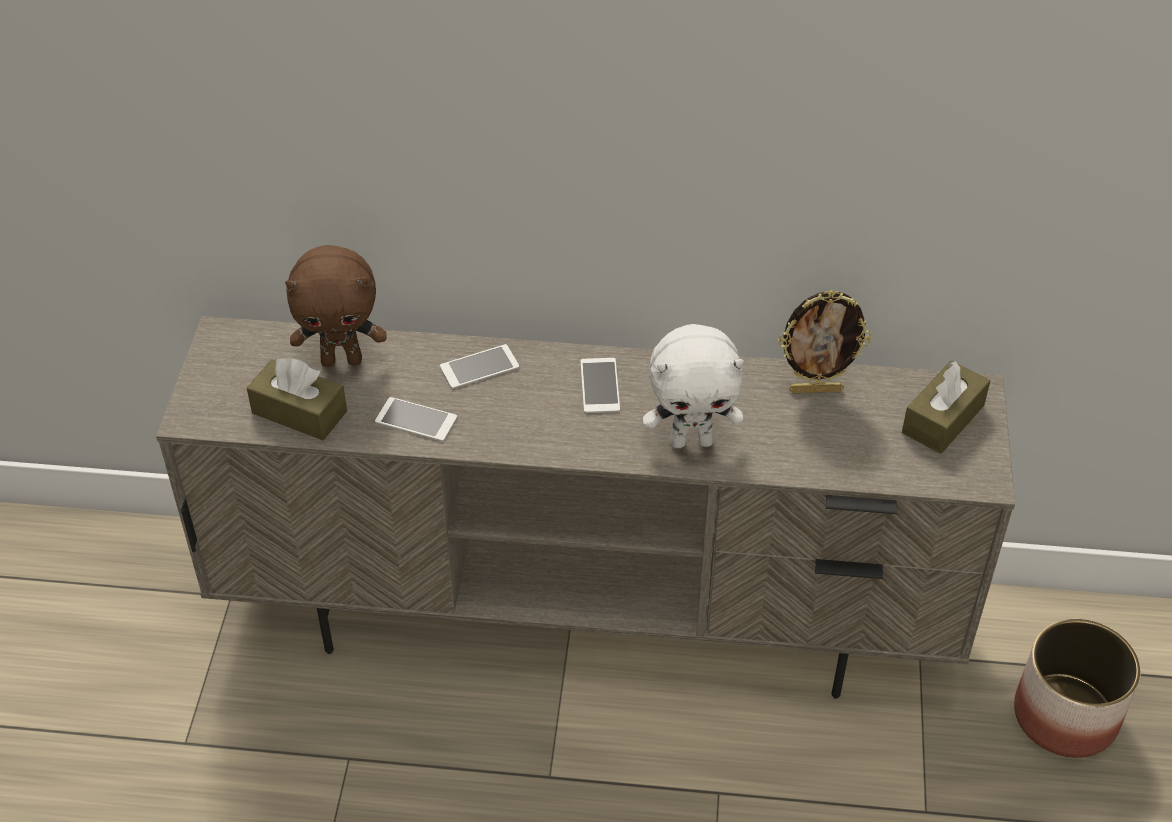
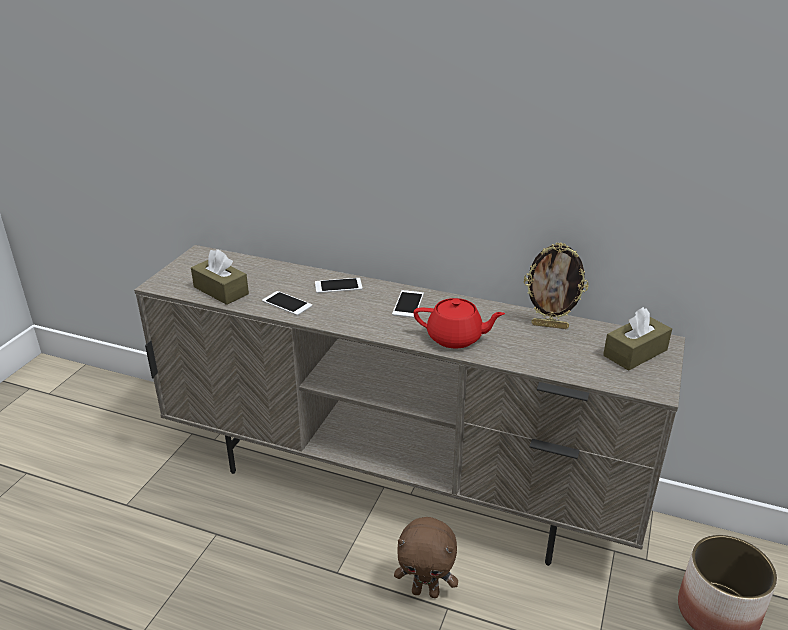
camera: 15 degrees right, 15 degrees down
brown plush toy [285,245,387,367] -> brown plush toy moved to [394,517,458,598]
white plush toy [643,324,744,448] -> red teapot [414,298,505,349]

